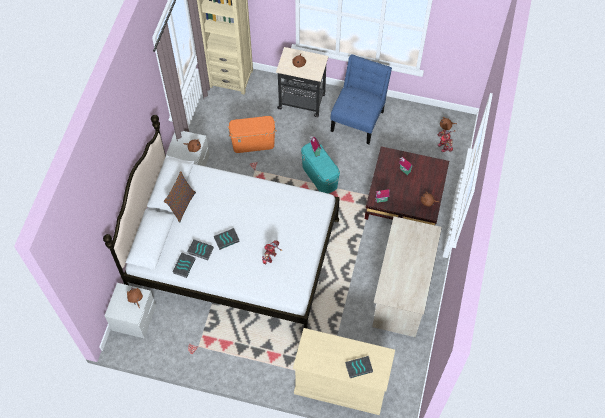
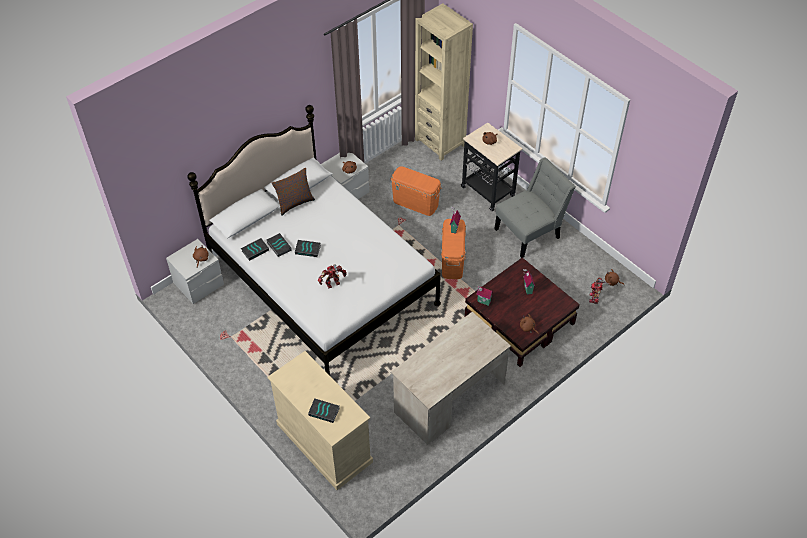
camera: 35 degrees right, 10 degrees down
turquoise storage box [301,142,340,194] -> orange storage box [441,219,466,279]
blue chair [331,54,392,144] -> grey chair [494,157,576,258]

